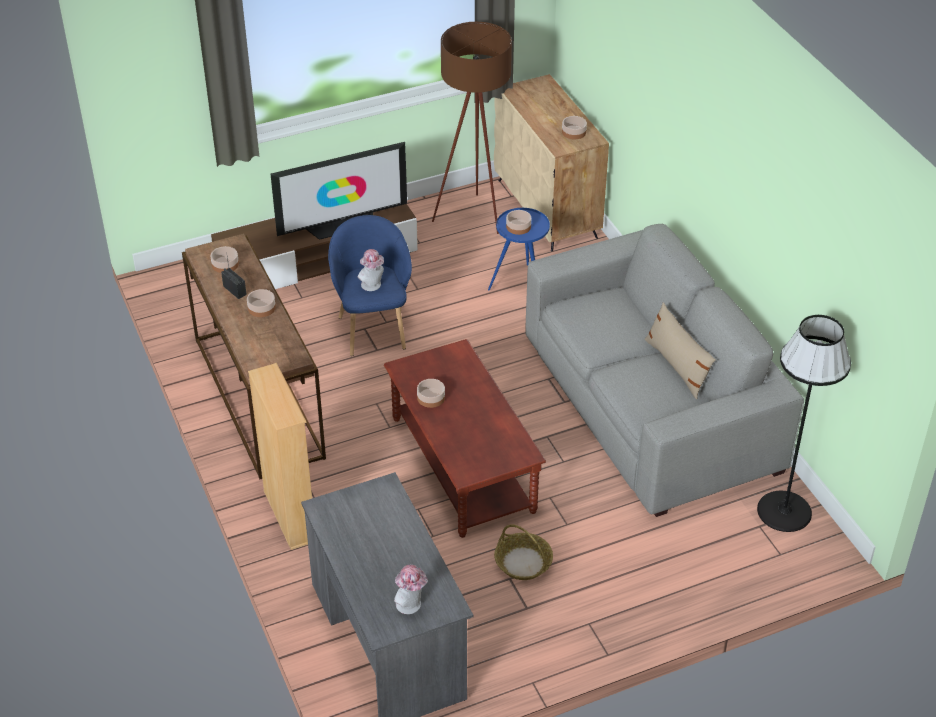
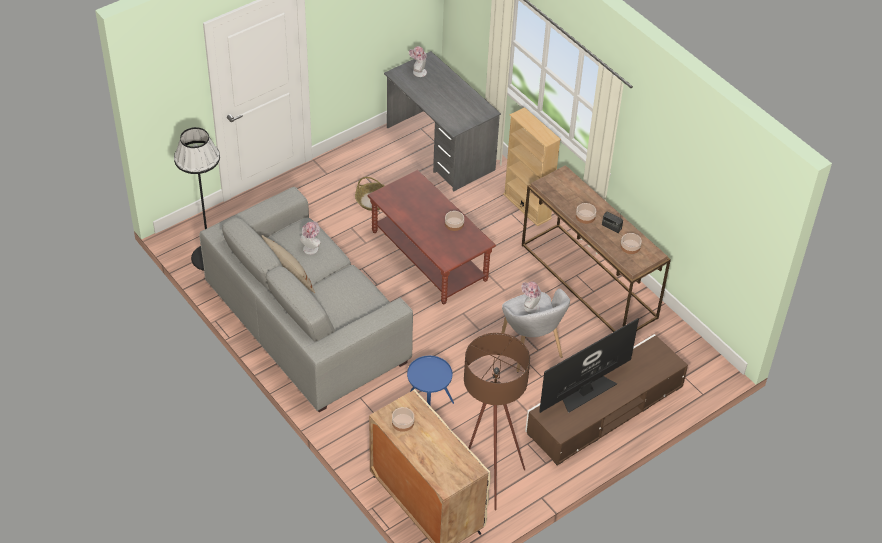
camera: 165 degrees right, 5 degrees up
blue armchair [328,215,412,356] -> grey armchair [501,289,570,372]
bowl [506,210,531,235] -> none
none -> hat [300,221,321,255]

